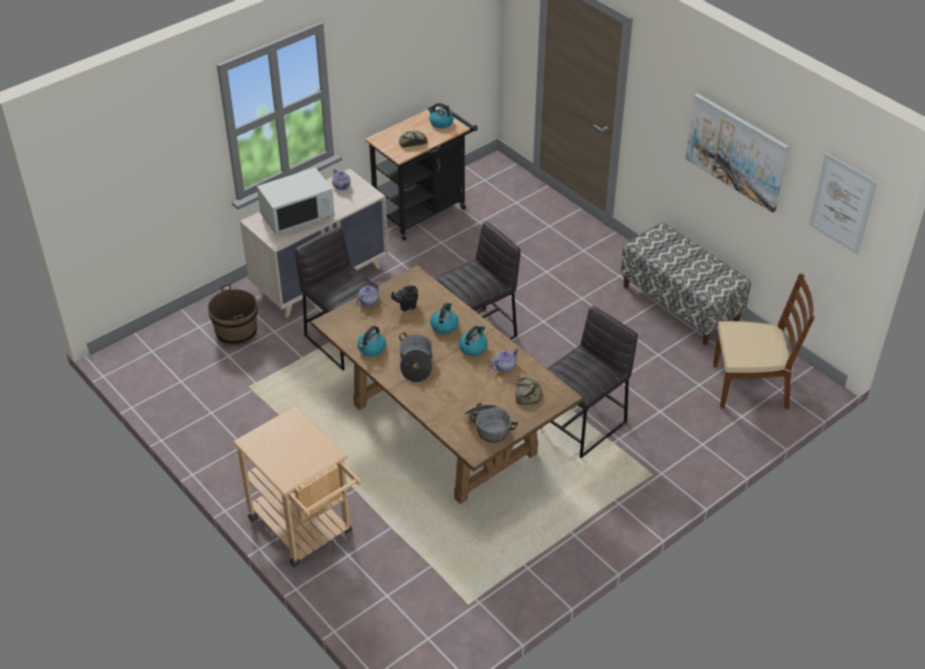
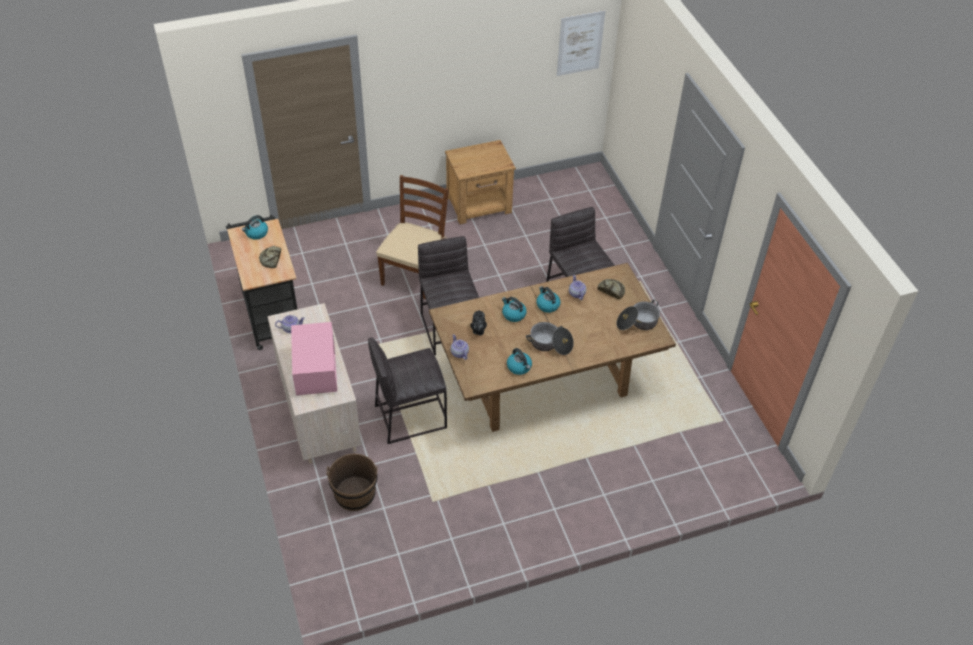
camera: 70 degrees left, 5 degrees up
beige cart [233,406,361,567] -> none
white microwave [257,168,335,235] -> pink microwave [291,322,337,396]
bench [620,223,751,345] -> brown nightstand [445,140,516,224]
picture [685,93,789,213] -> none
brown chair [713,274,815,410] -> brown chair moved to [376,175,449,299]

